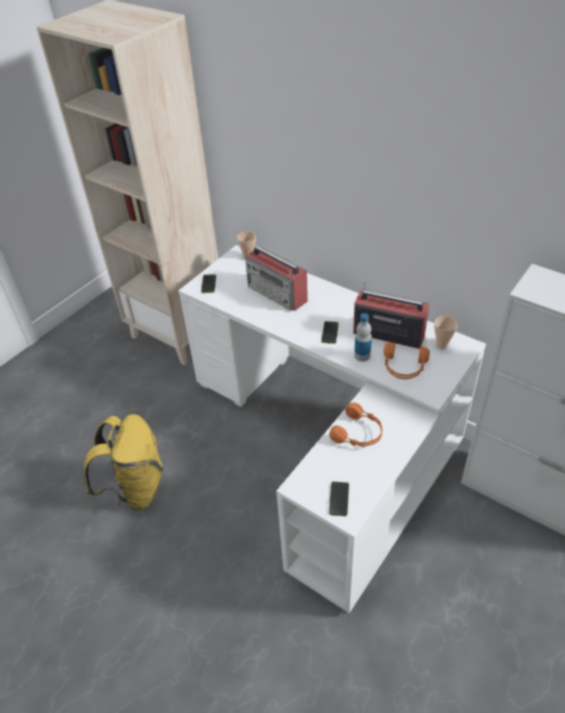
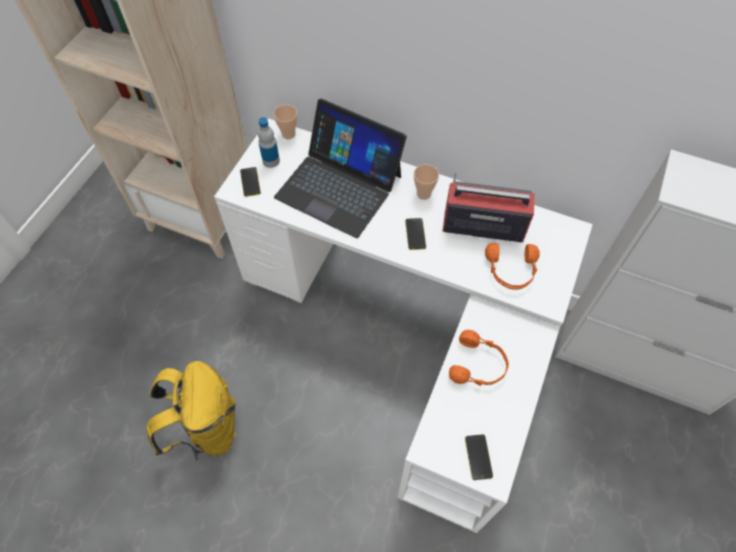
camera: 15 degrees left, 15 degrees up
radio [245,246,308,311] -> laptop [274,98,407,238]
bottle [354,313,372,362] -> bottle moved to [258,117,280,168]
cup [434,316,458,349] -> cup moved to [414,164,439,200]

